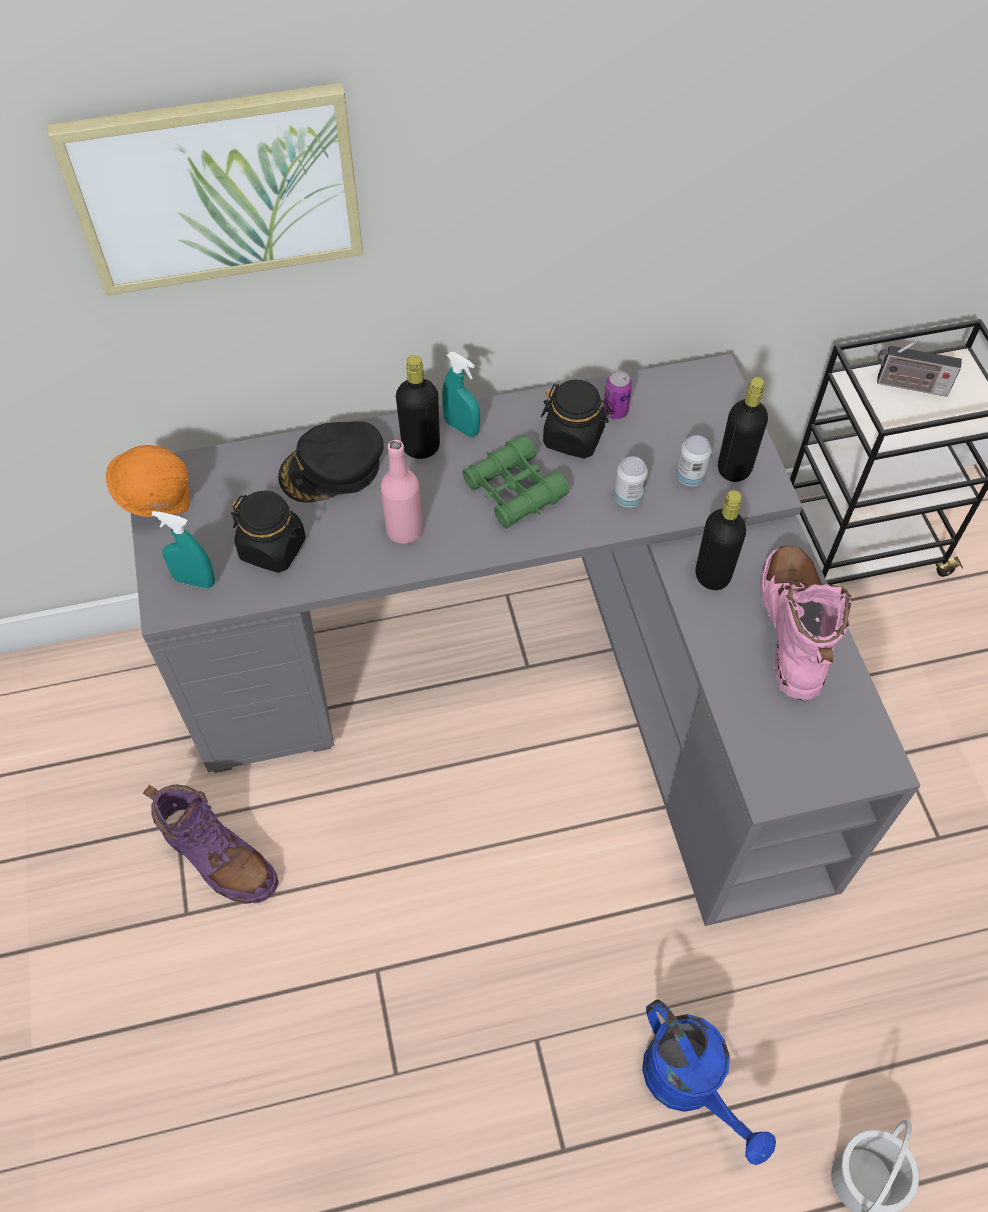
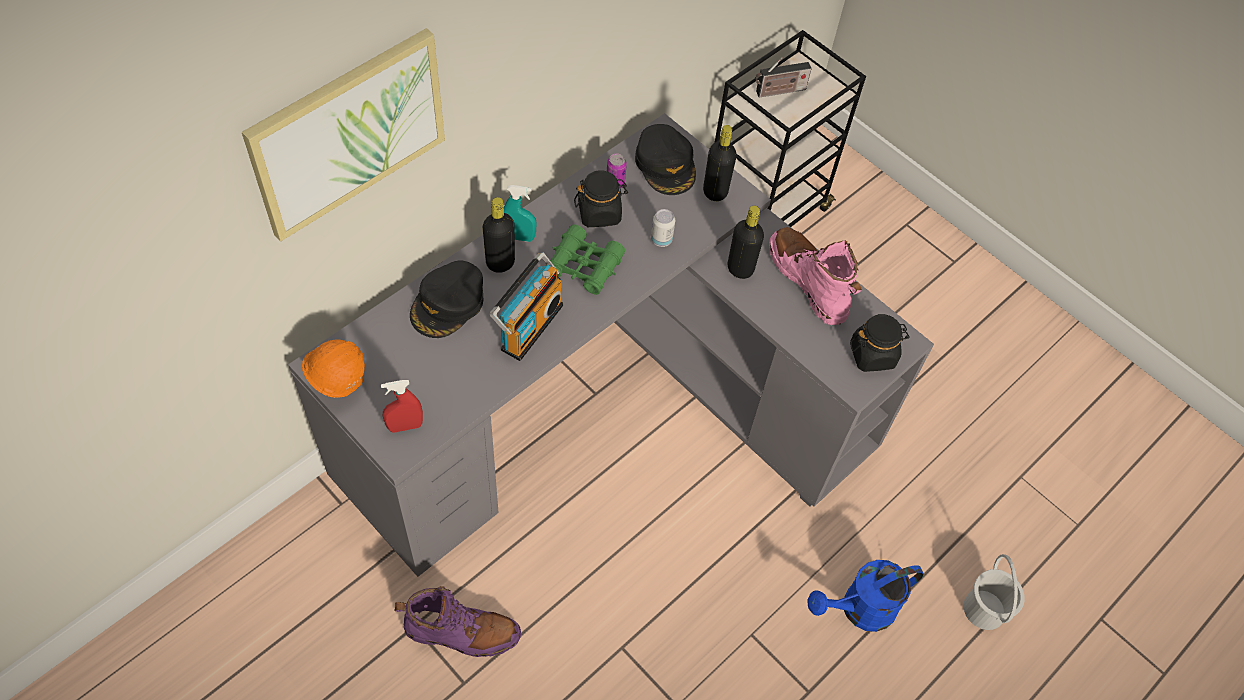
camera: 35 degrees left, 0 degrees up
turquoise spray bottle [152,511,215,589] -> red spray bottle [381,380,423,432]
black jar [231,491,306,573] -> black jar moved to [850,314,910,372]
pink bottle [381,440,423,544] -> radio [490,253,563,361]
blue watering can [642,999,776,1165] -> blue watering can turned 135 degrees clockwise [807,560,924,632]
can [676,435,712,486] -> none
none -> black cap [635,124,696,195]

